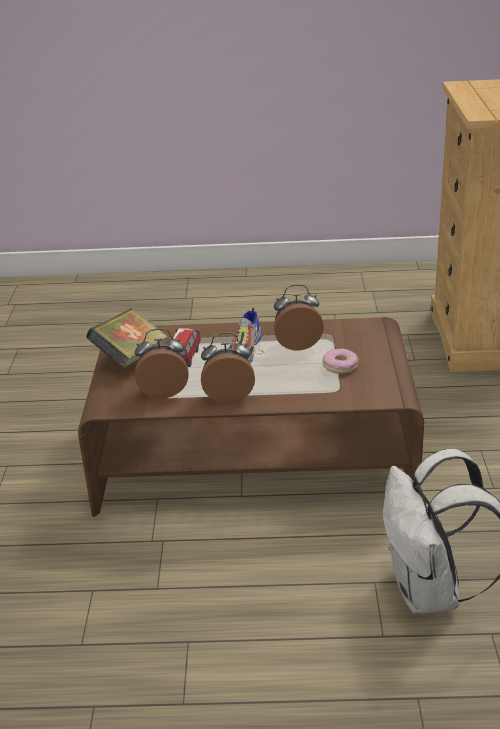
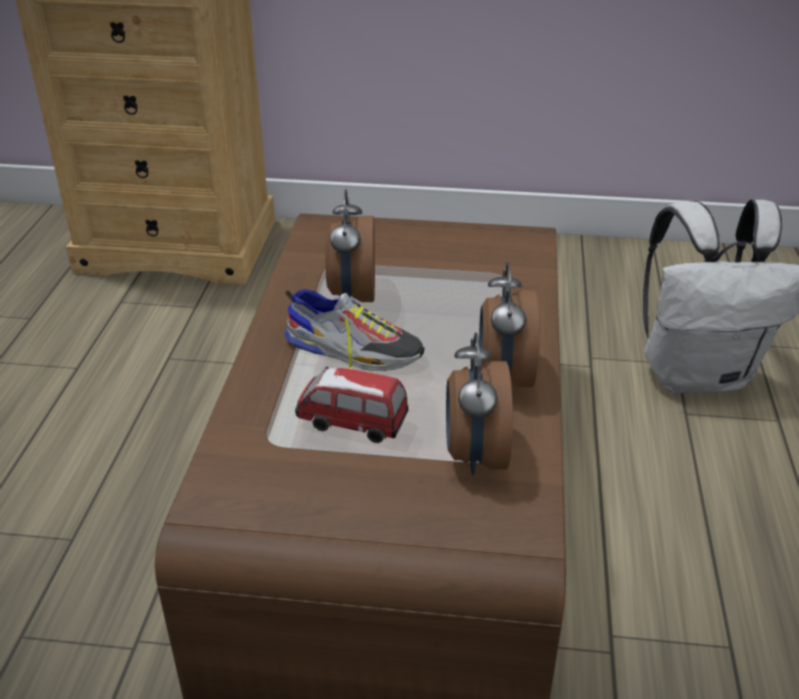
camera: 85 degrees left, 5 degrees up
book [86,308,168,368] -> none
donut [322,348,359,374] -> none

